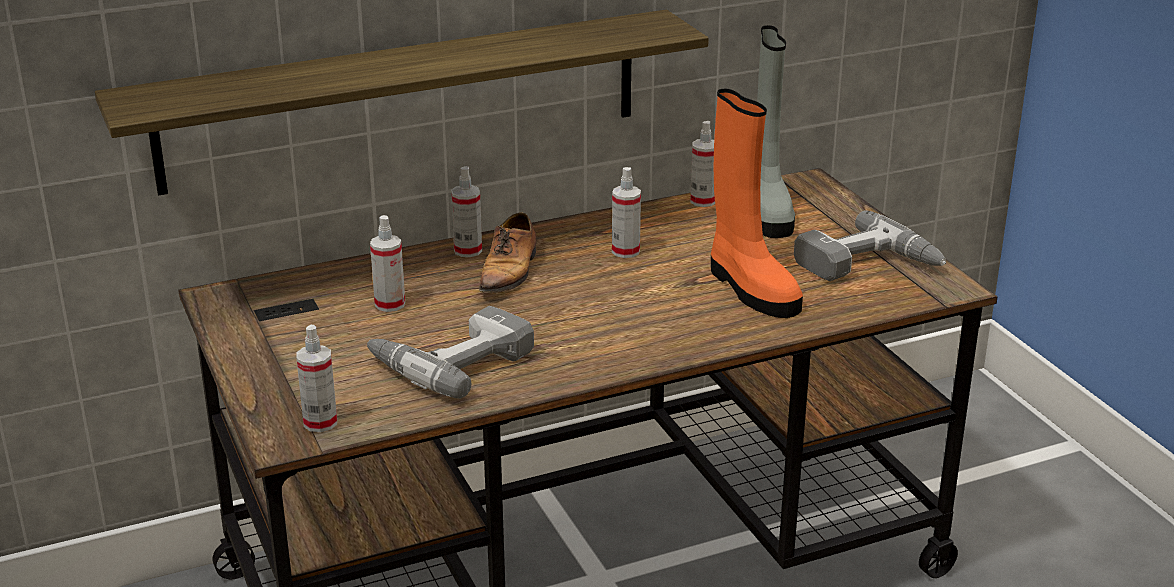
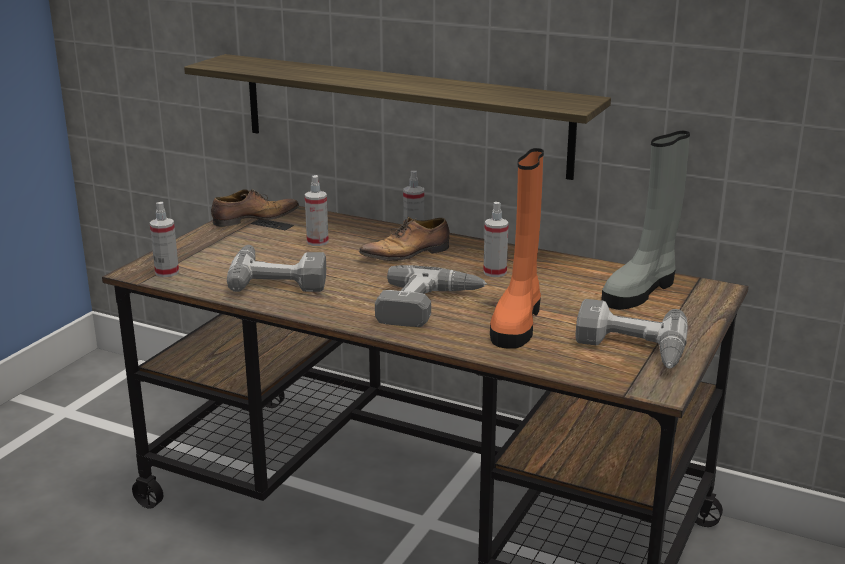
camera: 50 degrees right, 5 degrees down
spray bottle [691,121,715,207] -> none
none -> shoe [211,189,299,227]
none -> power drill [375,265,487,327]

